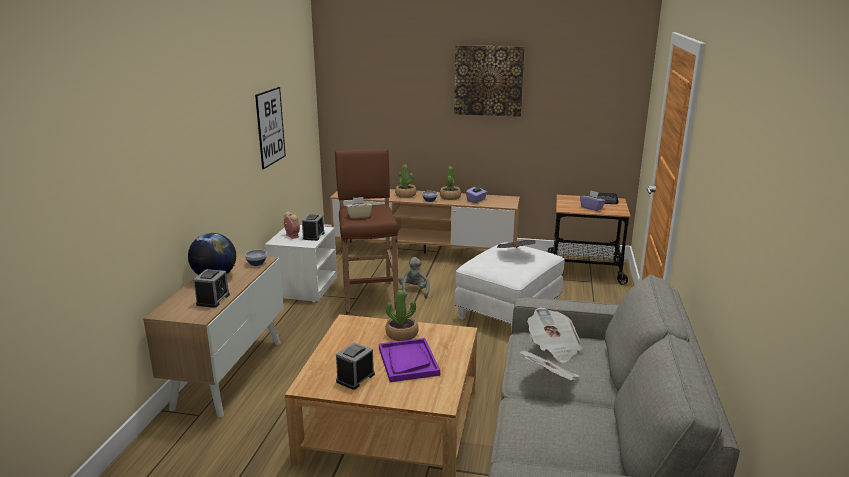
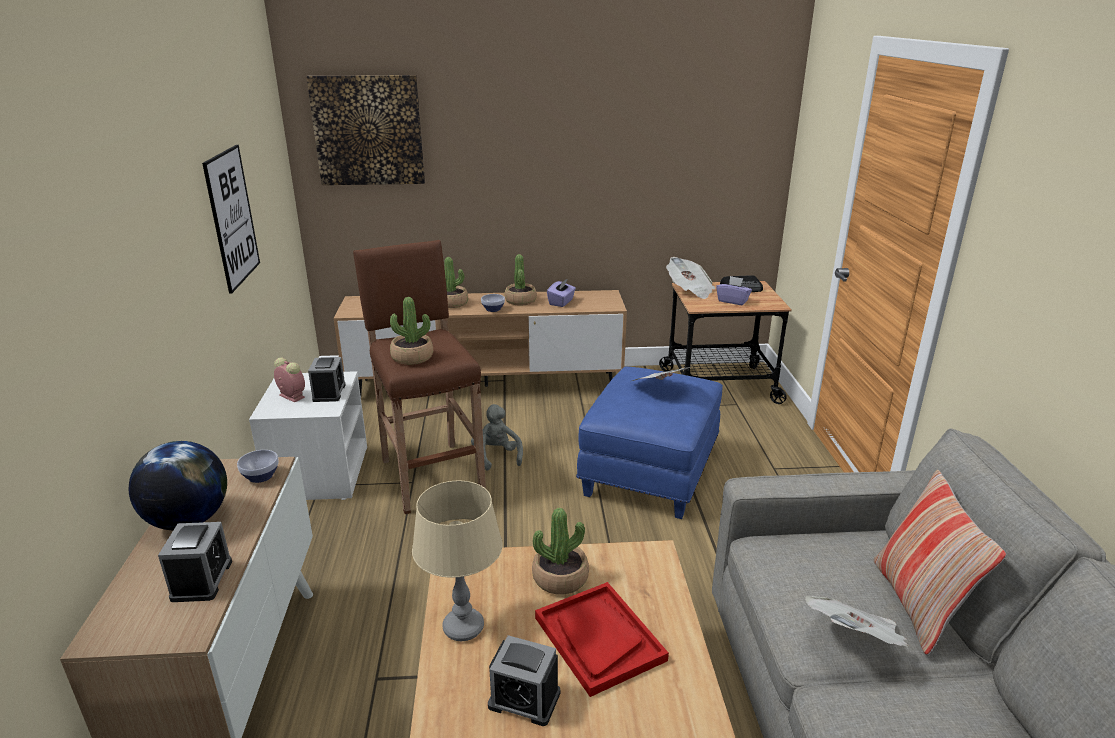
camera: 15 degrees left, 5 degrees up
alarm clock [336,342,375,390] -> alarm clock turned 90 degrees counterclockwise [488,635,561,726]
beige tissue box [346,197,372,219] -> potted plant [390,297,433,365]
purple tray [379,338,440,382] -> red tray [535,582,669,697]
picture [454,45,525,117] -> picture moved to [306,75,425,185]
white ottoman [454,242,565,333] -> blue ottoman [576,366,723,519]
newspaper [527,307,582,363] -> newspaper moved to [666,257,715,299]
none -> beige table lamp [412,480,503,641]
none -> pillow [874,470,1006,655]

